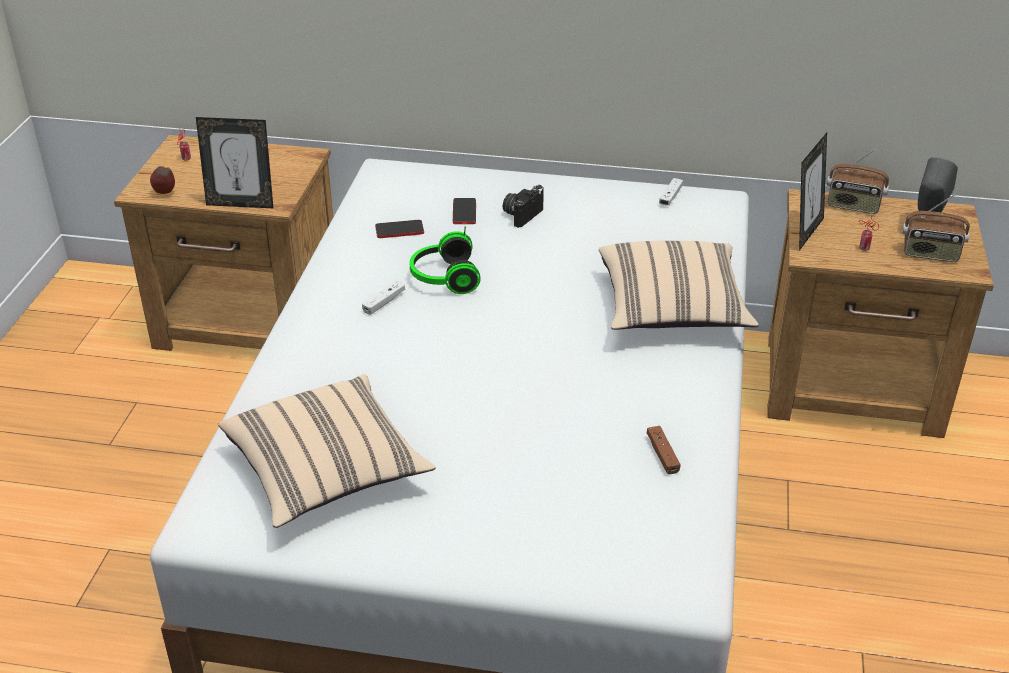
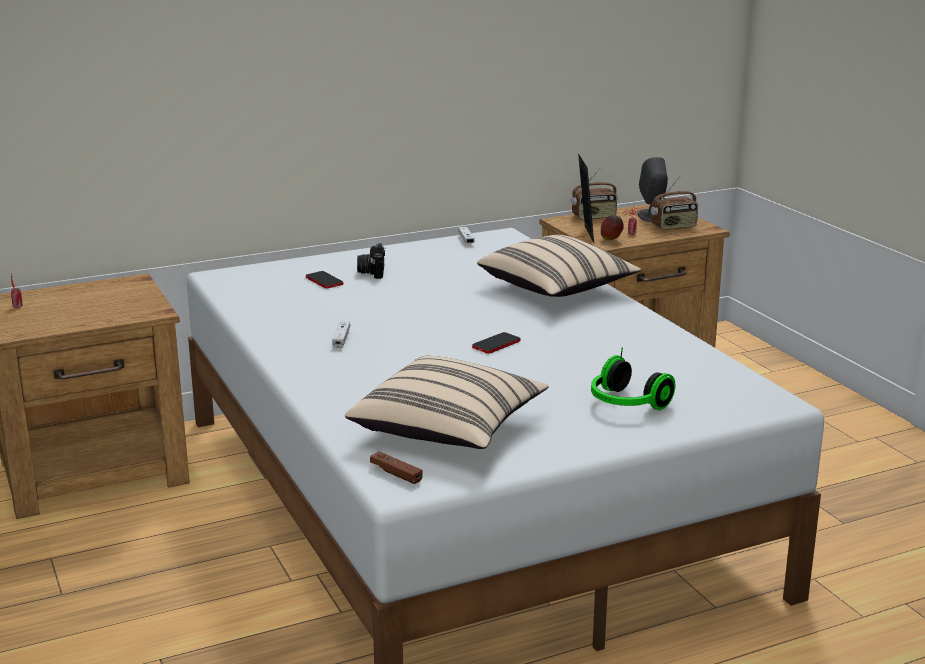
camera: 35 degrees left, 15 degrees down
apple [150,166,175,194] -> apple moved to [601,215,624,240]
picture frame [196,117,273,208] -> none
phone [375,220,424,238] -> phone moved to [472,332,520,354]
headphones [409,226,481,294] -> headphones moved to [591,347,675,410]
brown game controller [647,426,680,474] -> brown game controller moved to [370,451,423,484]

